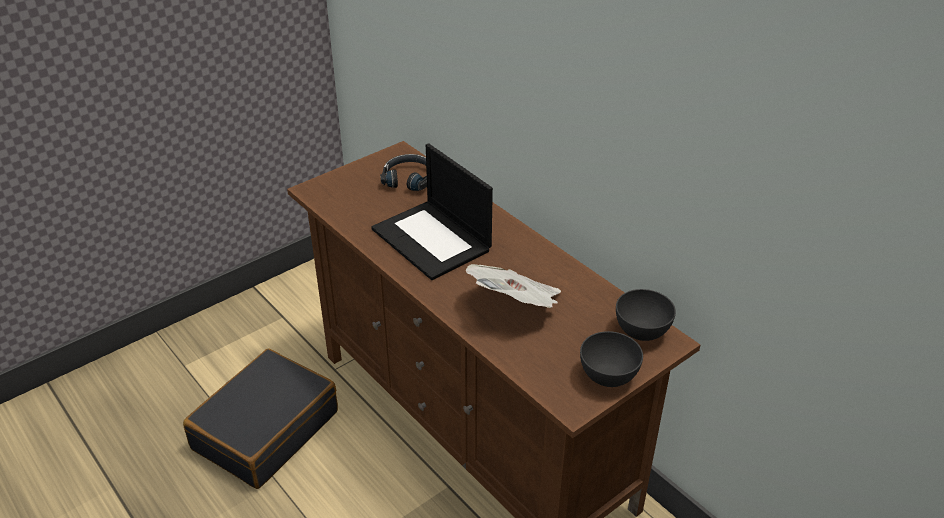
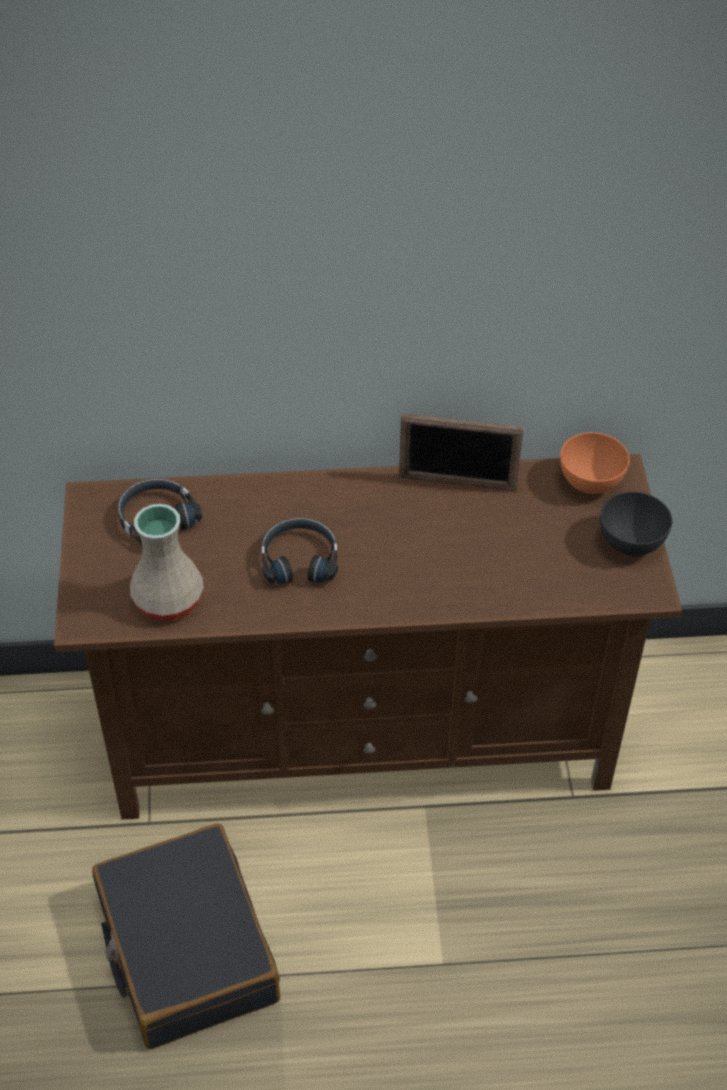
camera: 55 degrees left, 10 degrees up
laptop [371,143,493,280] -> black headphones [262,518,338,584]
newspaper [466,264,561,308] -> none
grey bowl [616,289,676,341] -> orange bowl [560,432,630,494]
none -> beige vase [130,504,204,621]
none -> picture frame [399,414,524,491]

